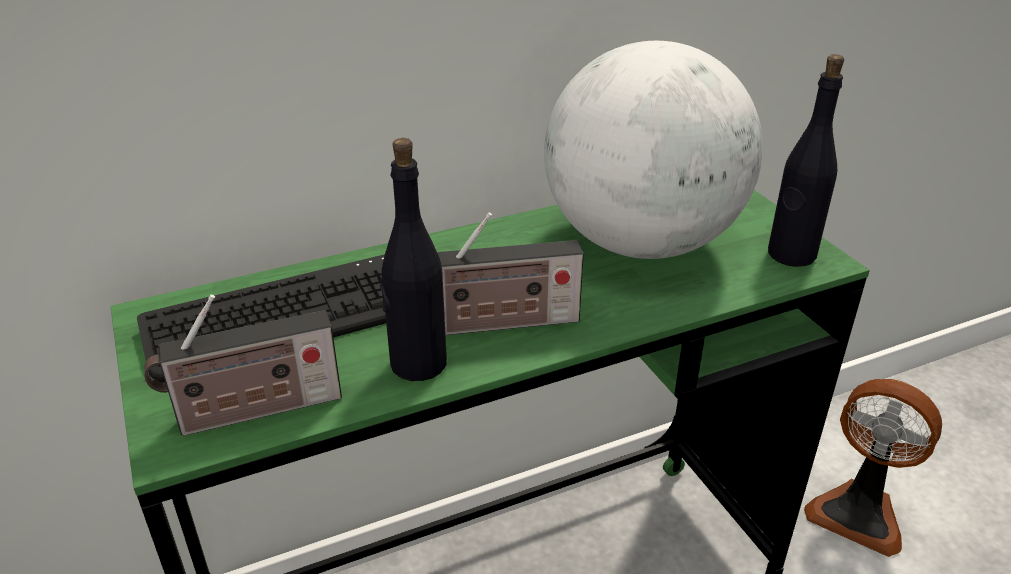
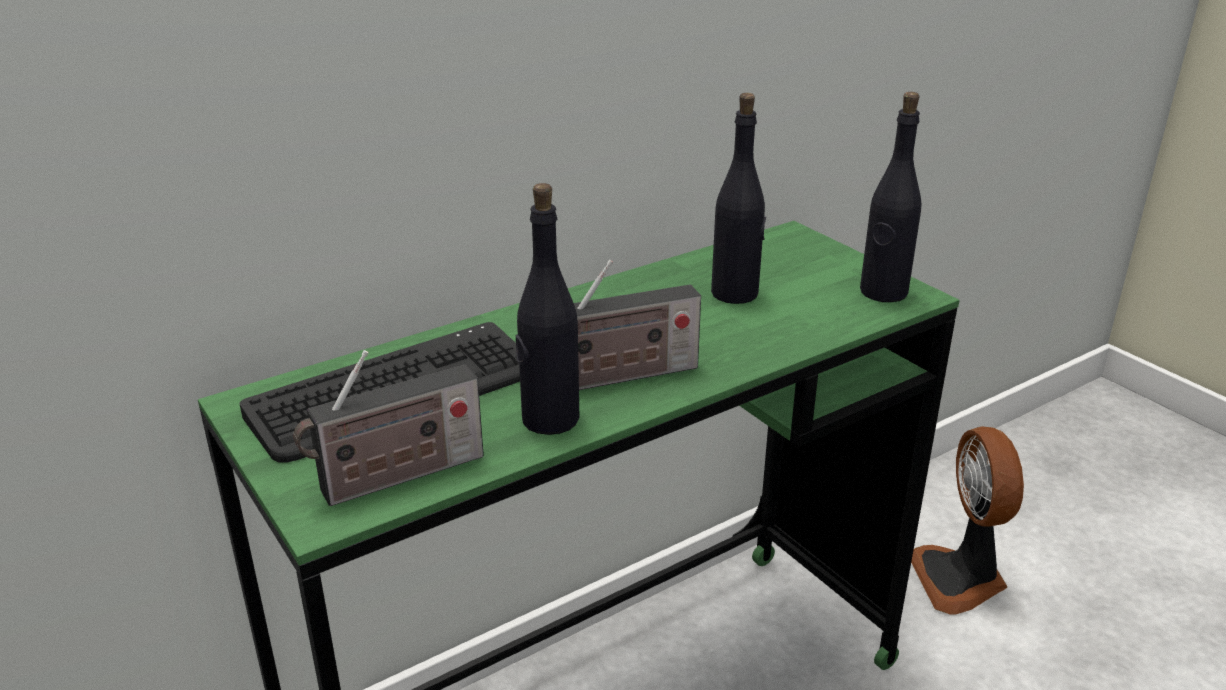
camera: 10 degrees left, 5 degrees down
globe [544,41,763,259] -> black bottle [711,93,766,304]
fan [804,379,942,557] -> fan turned 60 degrees clockwise [911,426,1024,615]

